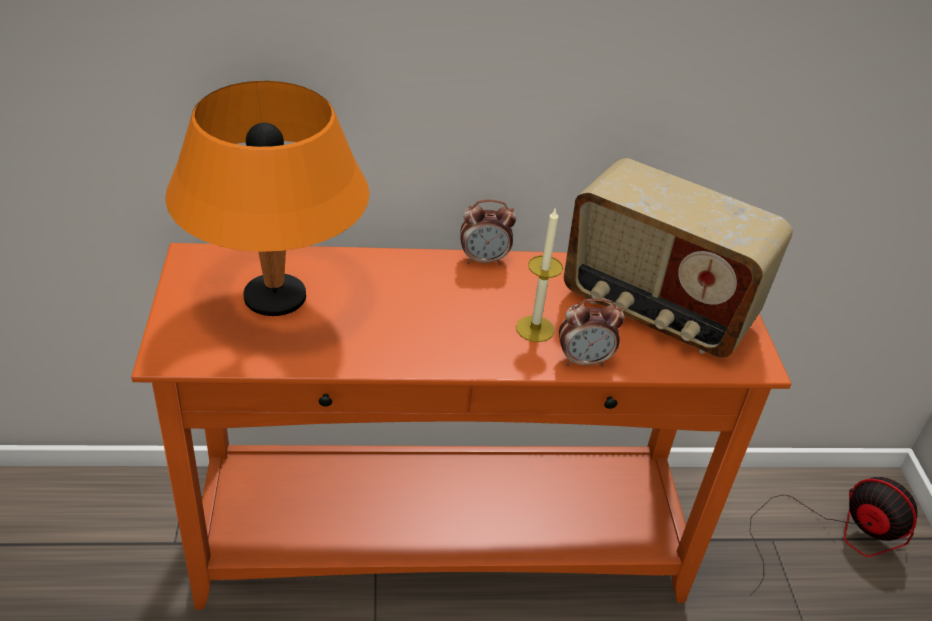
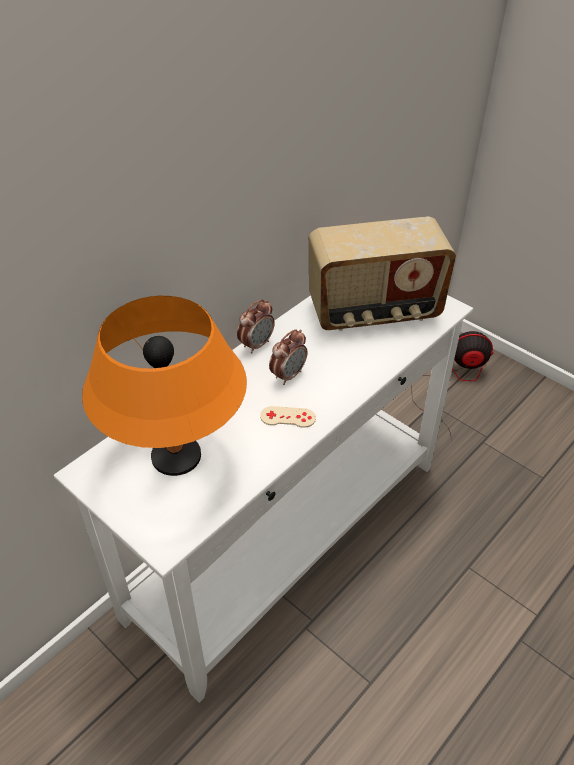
camera: 40 degrees left, 5 degrees up
orange console table [131,243,791,609] -> white console table [54,295,473,703]
candle [516,207,563,342] -> none
alarm clock [559,298,624,367] -> alarm clock moved to [269,329,307,385]
none -> beige game controller [260,406,316,428]

